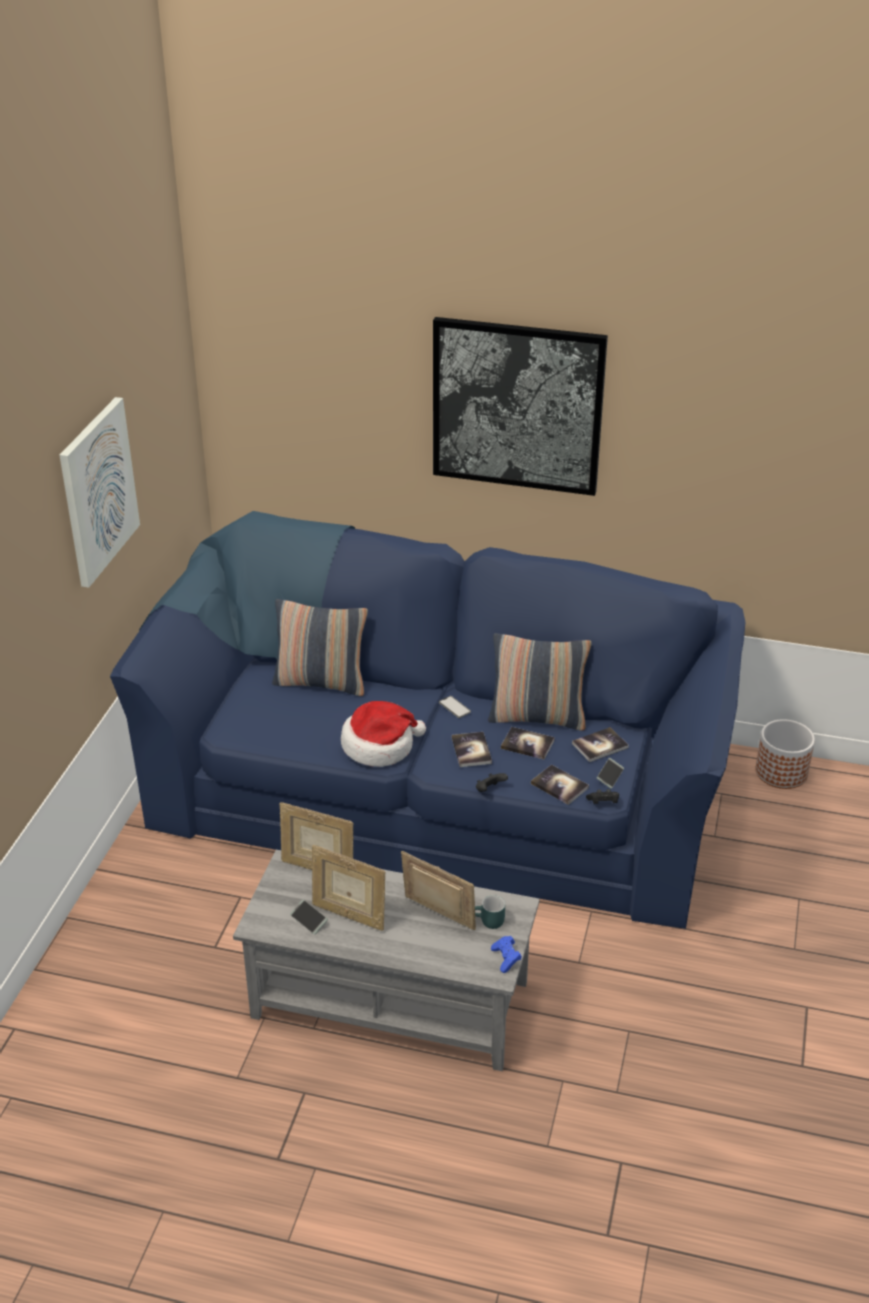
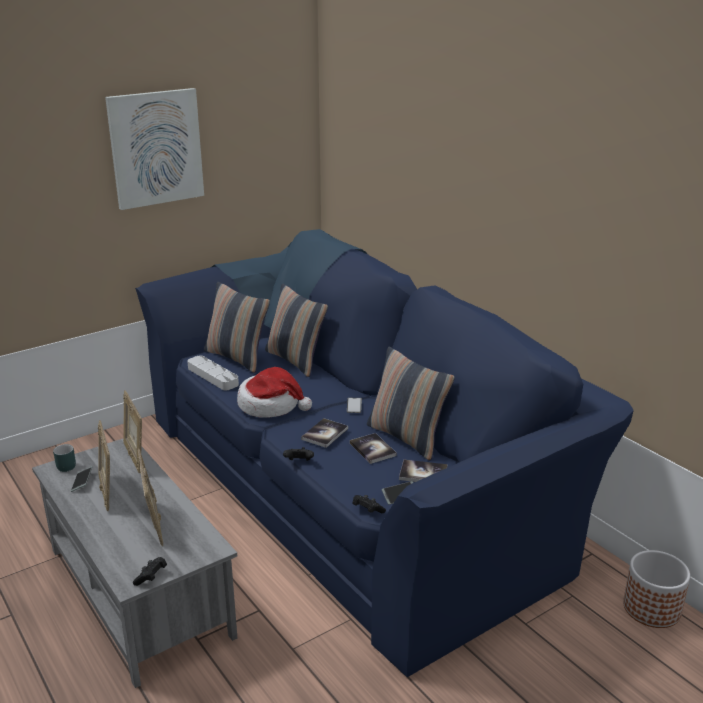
camera: 40 degrees right, 10 degrees down
picture [433,317,608,496] -> none
turquoise mug [475,895,505,929] -> turquoise mug moved to [53,444,76,472]
blue game controller [491,936,522,973] -> black game controller [133,557,167,586]
book [531,764,589,805] -> none
none -> grey tray [187,356,239,390]
none -> pillow [204,282,270,373]

